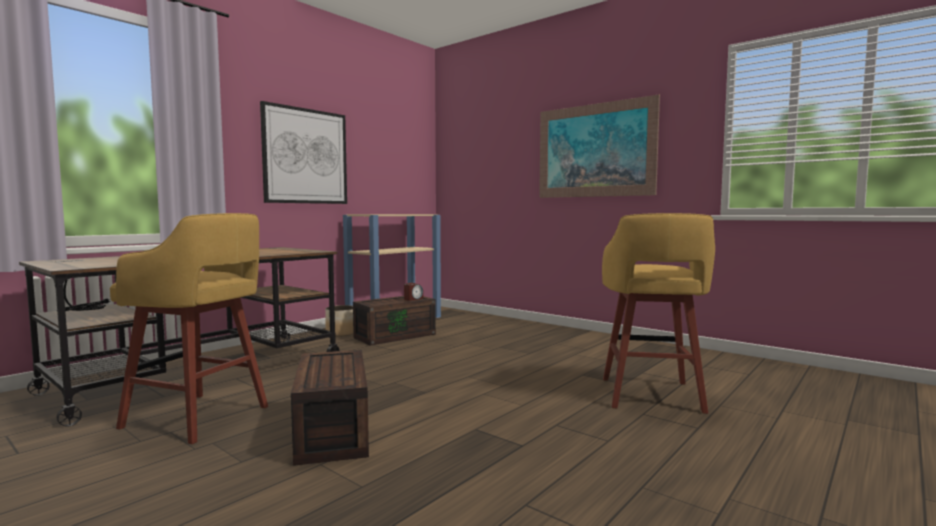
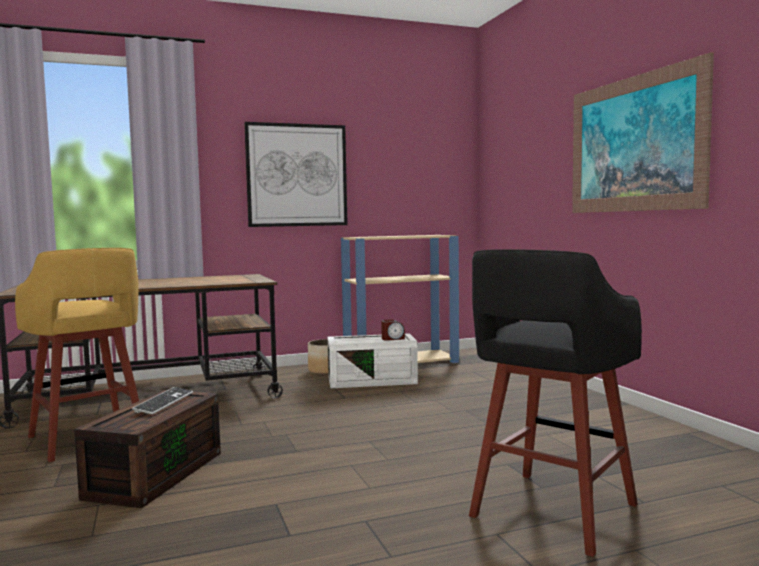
camera: 30 degrees right, 0 degrees up
brown storage box [353,296,436,346] -> white storage box [328,333,418,388]
yellow stool [602,213,715,414] -> black stool [469,249,642,557]
none -> keyboard [132,387,194,414]

